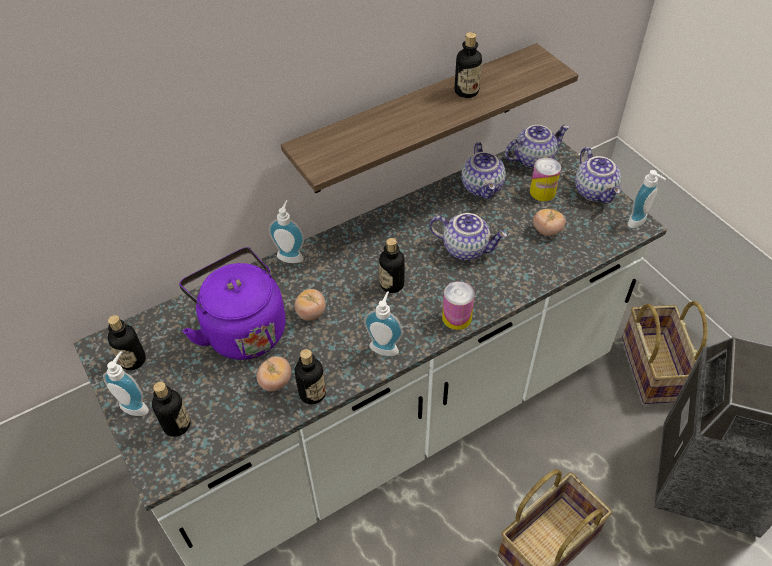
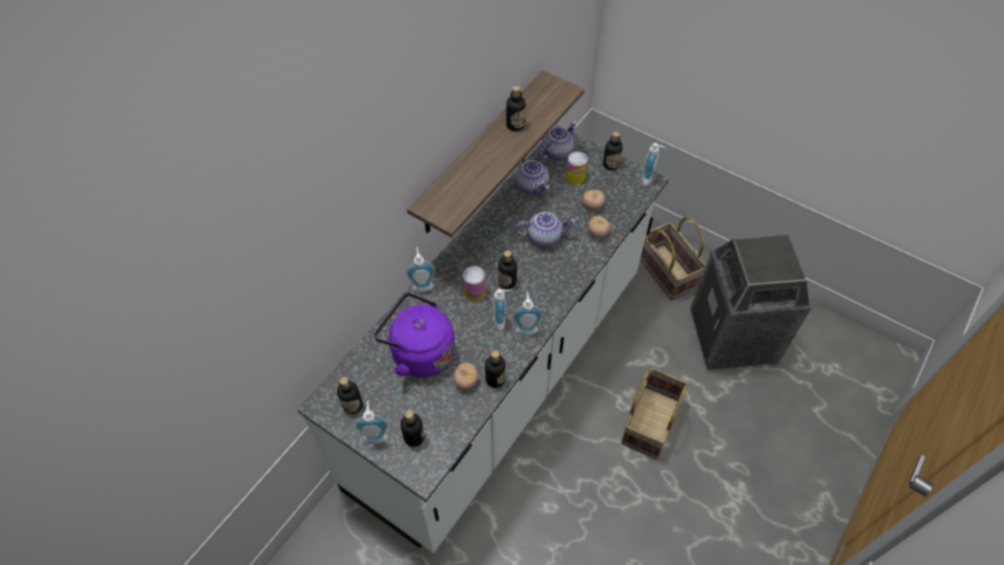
camera: 25 degrees left, 5 degrees up
tomato [295,289,326,321] -> tomato moved to [588,216,610,238]
can [442,281,475,330] -> can moved to [463,266,486,301]
teapot [575,147,621,203] -> bottle [603,132,623,171]
none -> soap dispenser [493,289,511,331]

